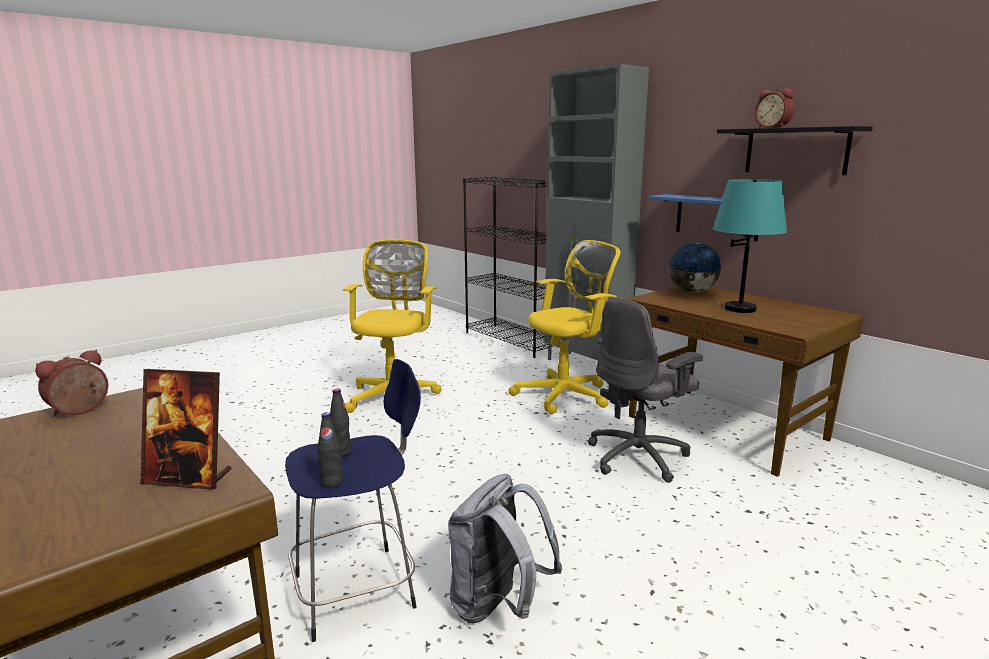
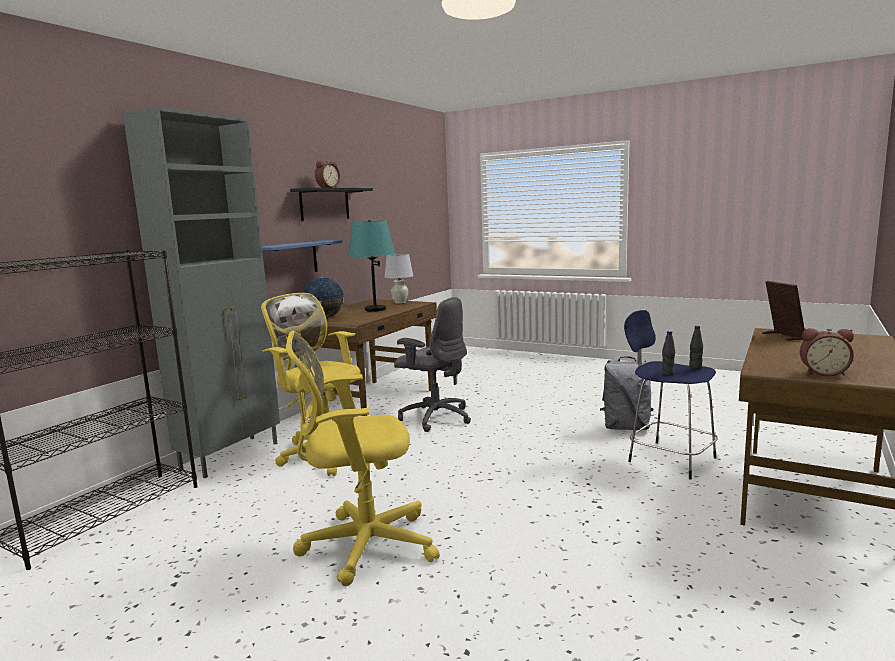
camera: 110 degrees left, 5 degrees down
none -> white table lamp [385,254,413,303]

